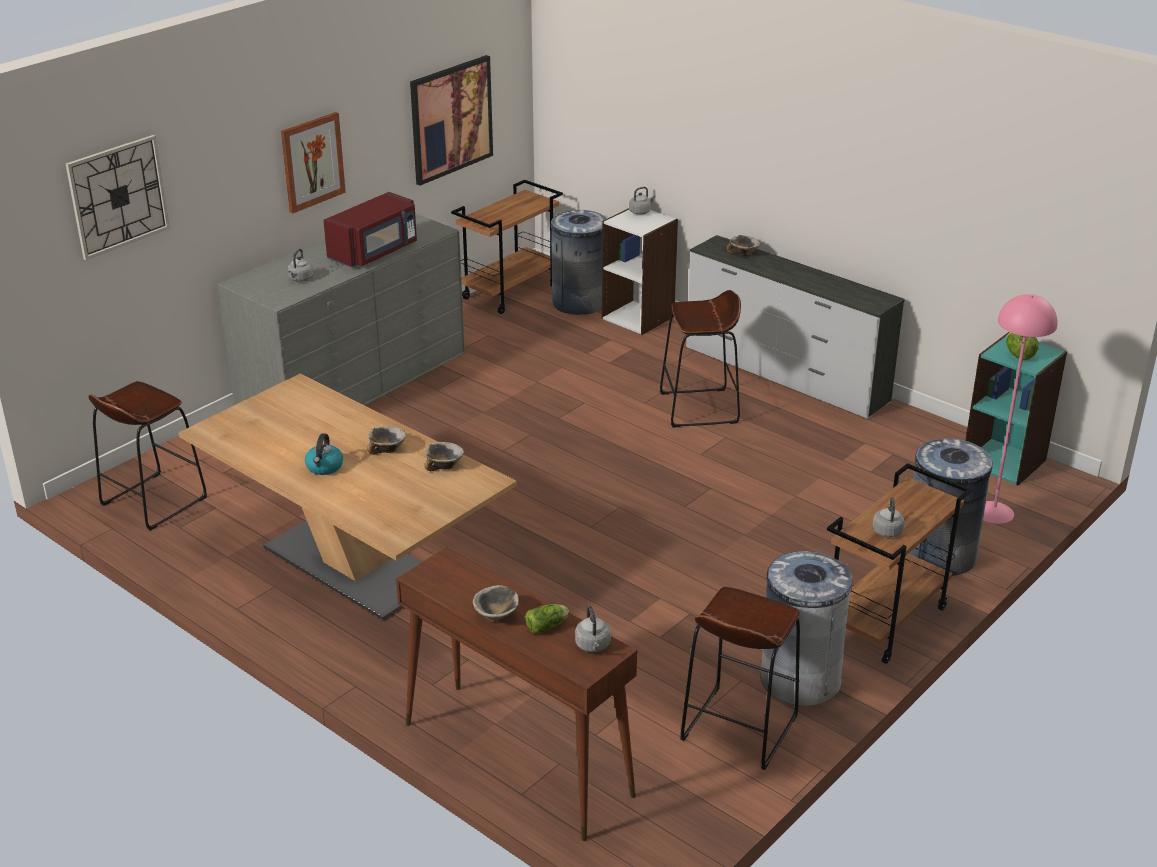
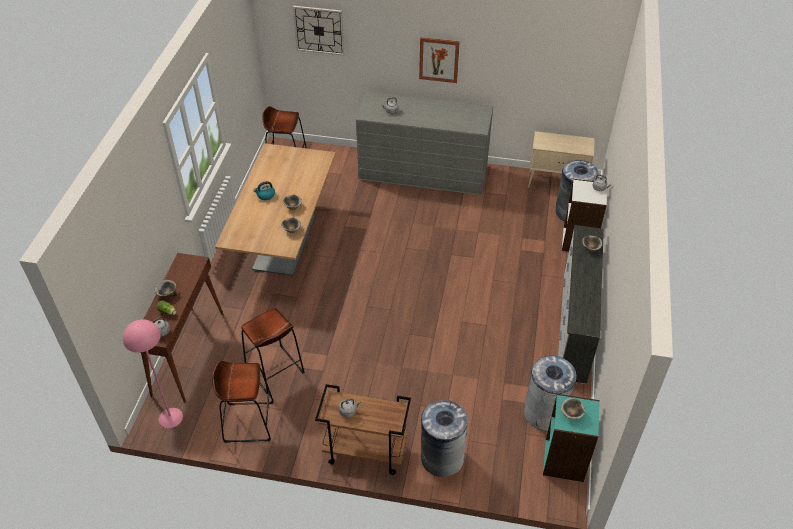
camera: 60 degrees right, 15 degrees up
red microwave [323,192,417,268] -> none
picture [410,55,493,186] -> none
brown cart [451,180,563,314] -> beige cabinet [528,131,595,188]
brown stool [660,290,741,427] -> brown stool moved to [241,308,305,394]
grey trash can [760,551,853,706] -> grey trash can moved to [524,356,577,431]
pink floor lamp [983,294,1058,524] -> pink floor lamp moved to [123,319,183,428]
lettuce [1006,332,1039,360] -> bowl [561,398,585,419]

